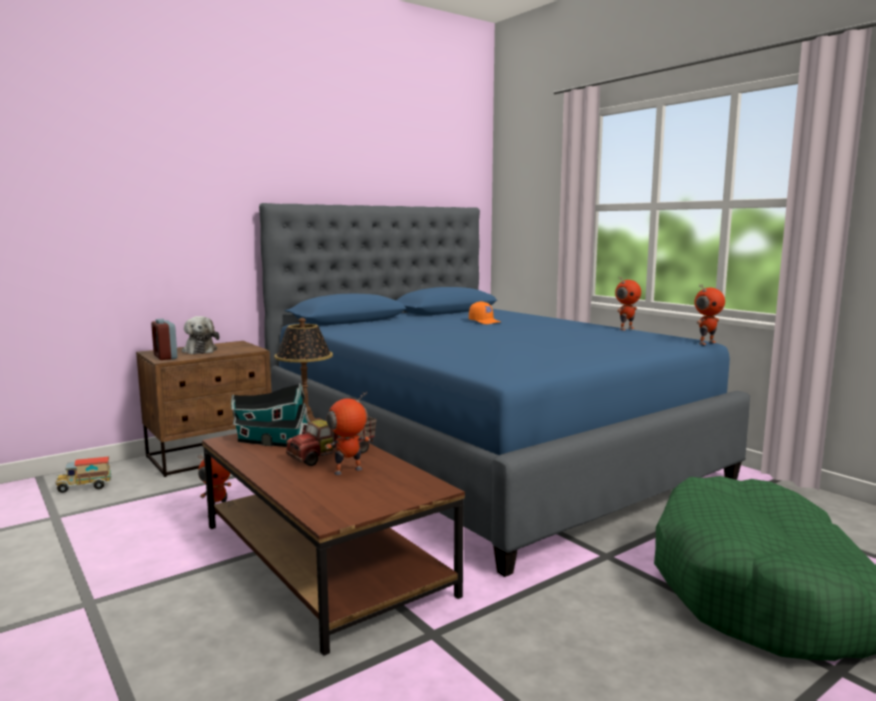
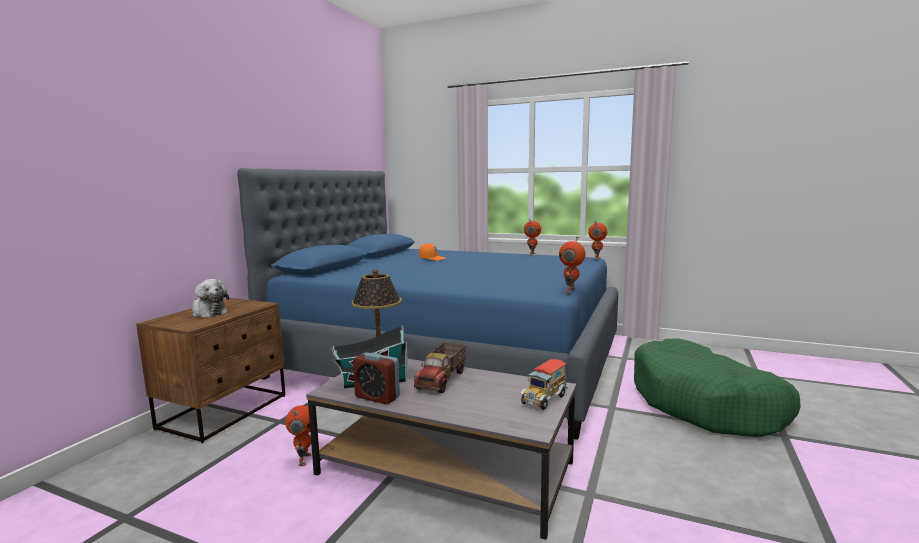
camera: 30 degrees left, 0 degrees up
toy truck [55,456,112,493] -> toy truck moved to [520,359,568,410]
alarm clock [151,319,177,360] -> alarm clock moved to [353,352,400,404]
brown coffee table [202,418,465,656] -> grey coffee table [306,359,576,540]
toy robot [325,392,370,475] -> toy robot moved to [559,237,586,294]

